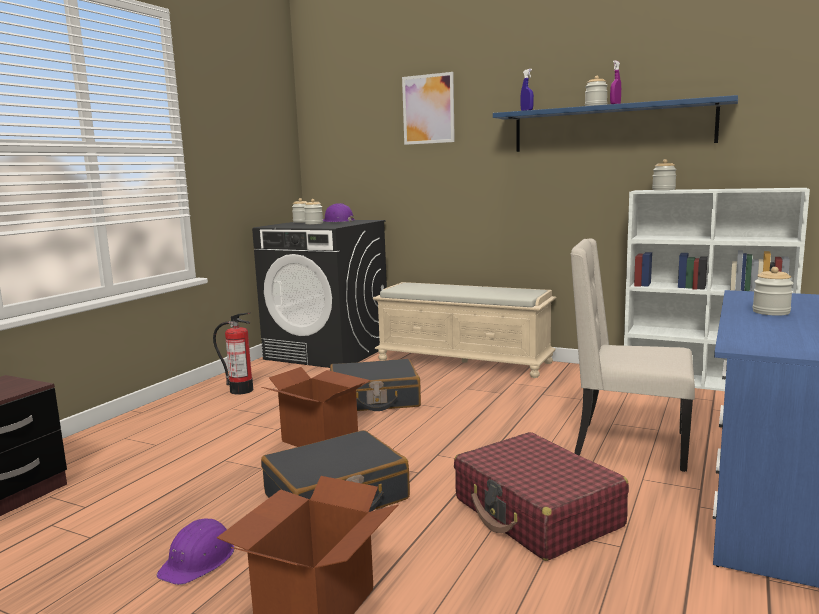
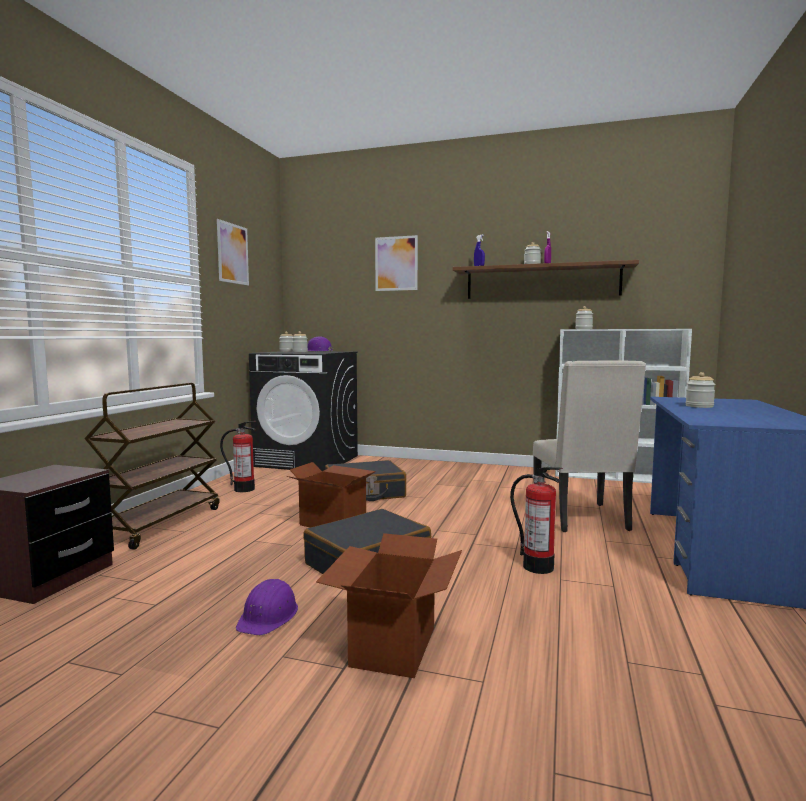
camera: 10 degrees left, 5 degrees down
beige bench [373,282,557,378] -> none
red suitcase [454,432,629,561] -> fire extinguisher [510,467,563,574]
blue shelf [493,95,738,152] -> brown shelf [453,260,639,299]
beige chair [570,239,695,472] -> beige chair turned 105 degrees counterclockwise [533,361,646,532]
none -> brown cart [84,383,219,550]
none -> picture [217,219,249,285]

